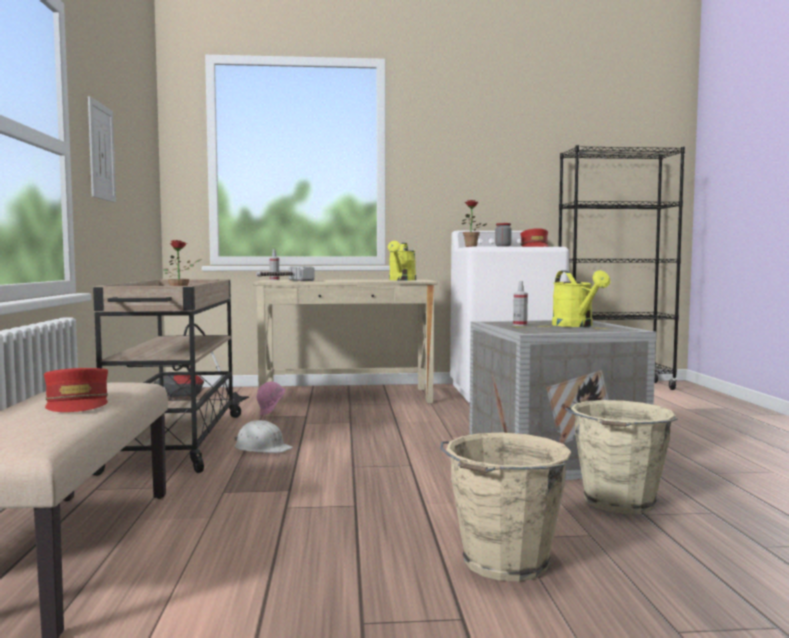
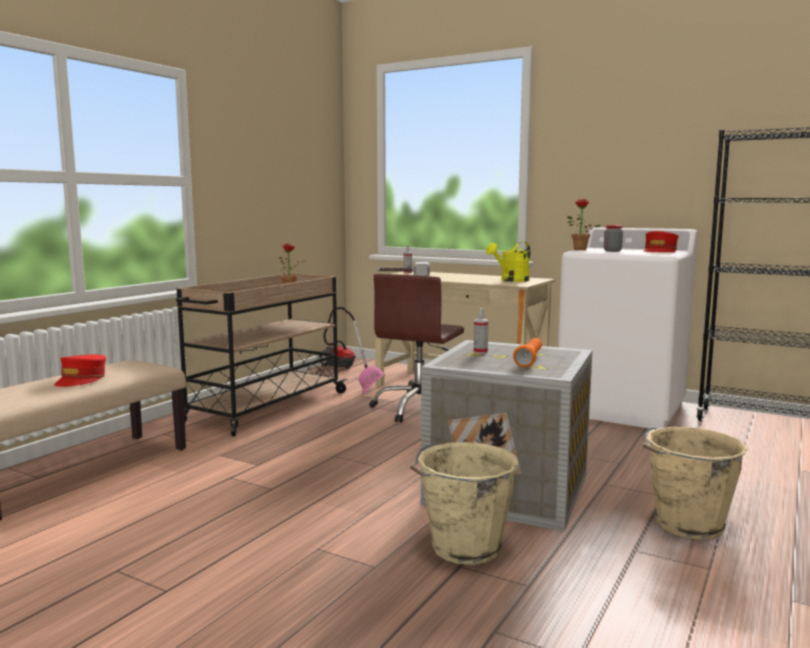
camera: 35 degrees right, 5 degrees up
picture [88,96,116,202] -> none
white hard hat [234,420,293,453] -> none
beige bucket [440,432,571,581] -> beige bucket moved to [643,427,748,540]
yellow watering can [552,270,610,327] -> orange flashlight [513,338,542,367]
none -> brown office chair [369,274,464,423]

